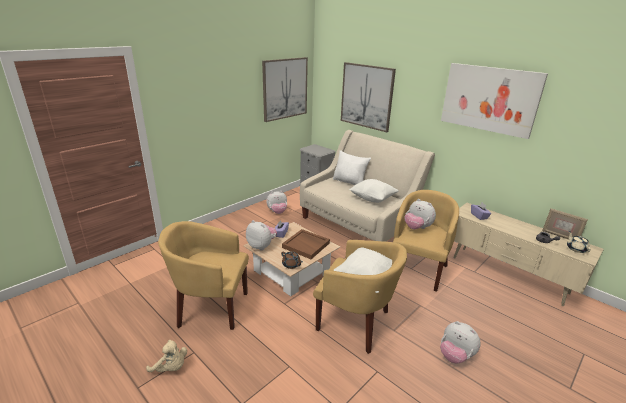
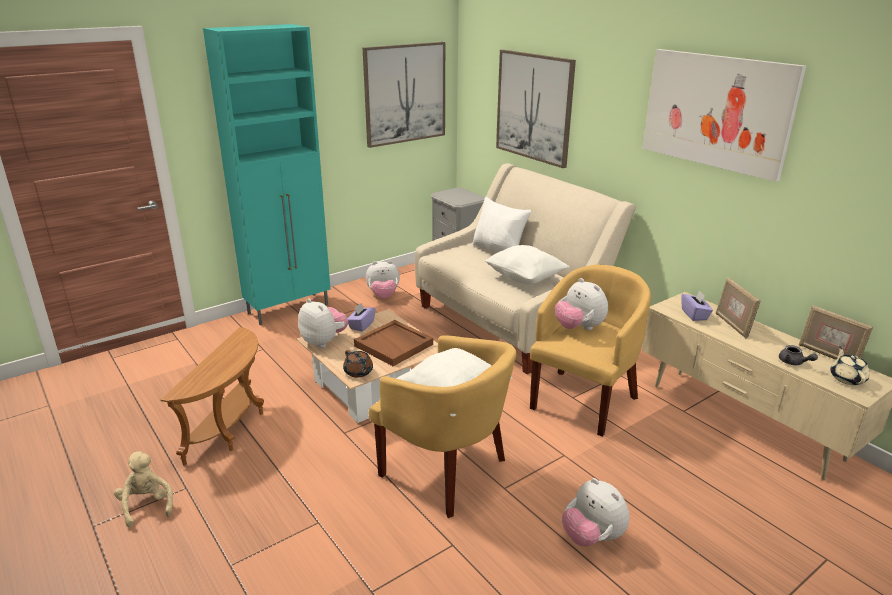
camera: 10 degrees right, 0 degrees up
beige plush toy [146,340,187,372] -> beige plush toy turned 150 degrees counterclockwise [114,451,173,528]
yellow armchair [158,221,249,330] -> brown side table [160,327,264,465]
none -> turquoise cabinet [203,24,331,325]
none -> picture frame [716,277,761,339]

